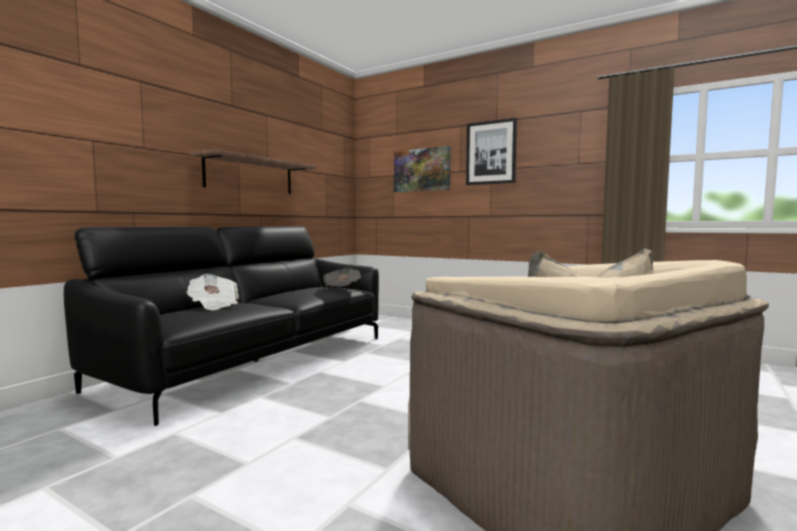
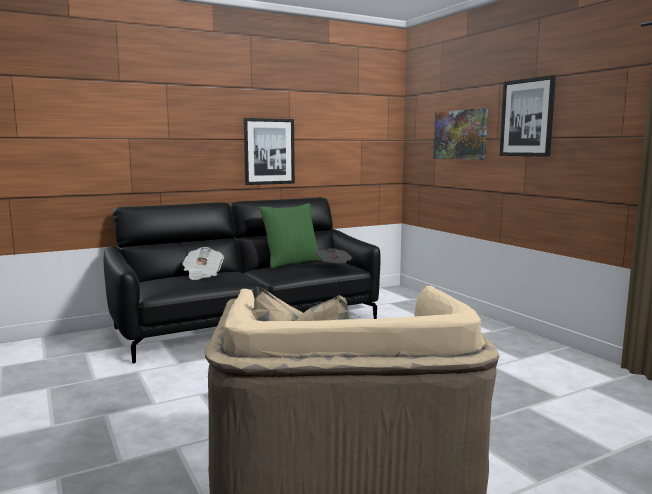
camera: 30 degrees right, 5 degrees up
shelf [190,149,317,194] -> picture [243,118,295,185]
none -> green pillow [259,203,322,268]

